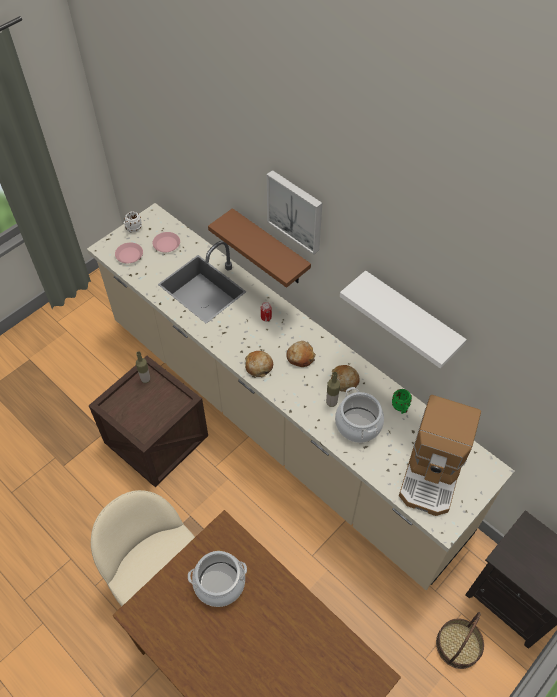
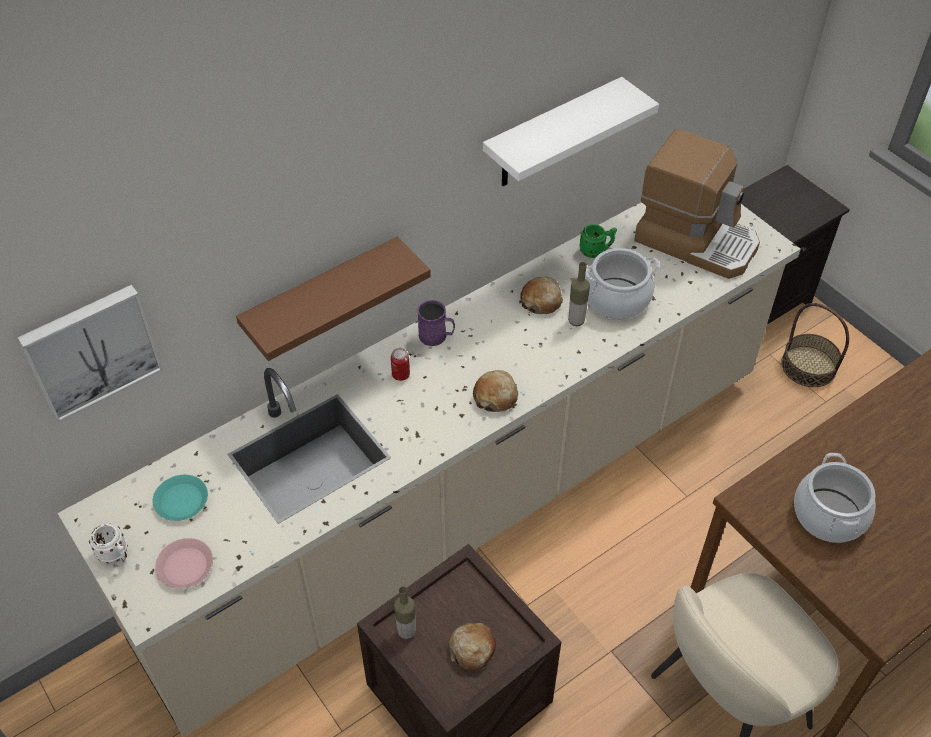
camera: 80 degrees left, 5 degrees down
pink plate [153,232,180,252] -> turquoise plate [153,475,208,521]
picture [267,170,322,254] -> picture moved to [17,285,163,422]
bread [286,341,316,367] -> bread moved to [449,623,496,671]
none -> purple mug [417,300,455,346]

